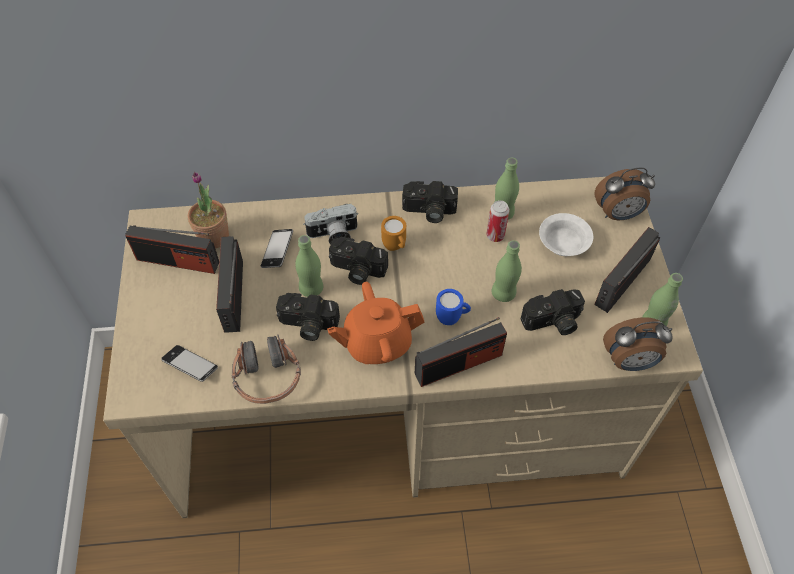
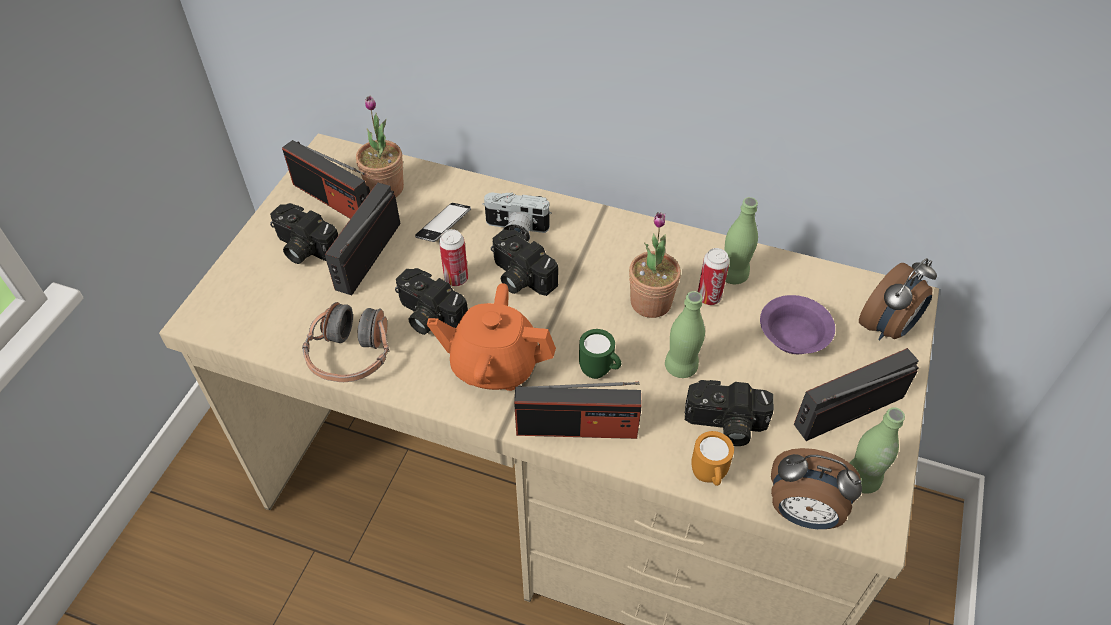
camera: 25 degrees right, 5 degrees down
phone [161,345,218,382] -> none
green bottle [295,235,323,297] -> can [439,229,468,286]
orange mug [381,216,406,251] -> orange mug moved to [691,431,734,486]
camera [402,181,458,223] -> camera moved to [270,203,338,264]
blue mug [436,289,471,325] -> green mug [579,329,621,379]
white bowl [539,213,593,256] -> purple bowl [760,295,835,354]
alarm clock [594,168,655,220] -> alarm clock turned 60 degrees counterclockwise [859,258,937,340]
none -> potted plant [629,212,681,318]

